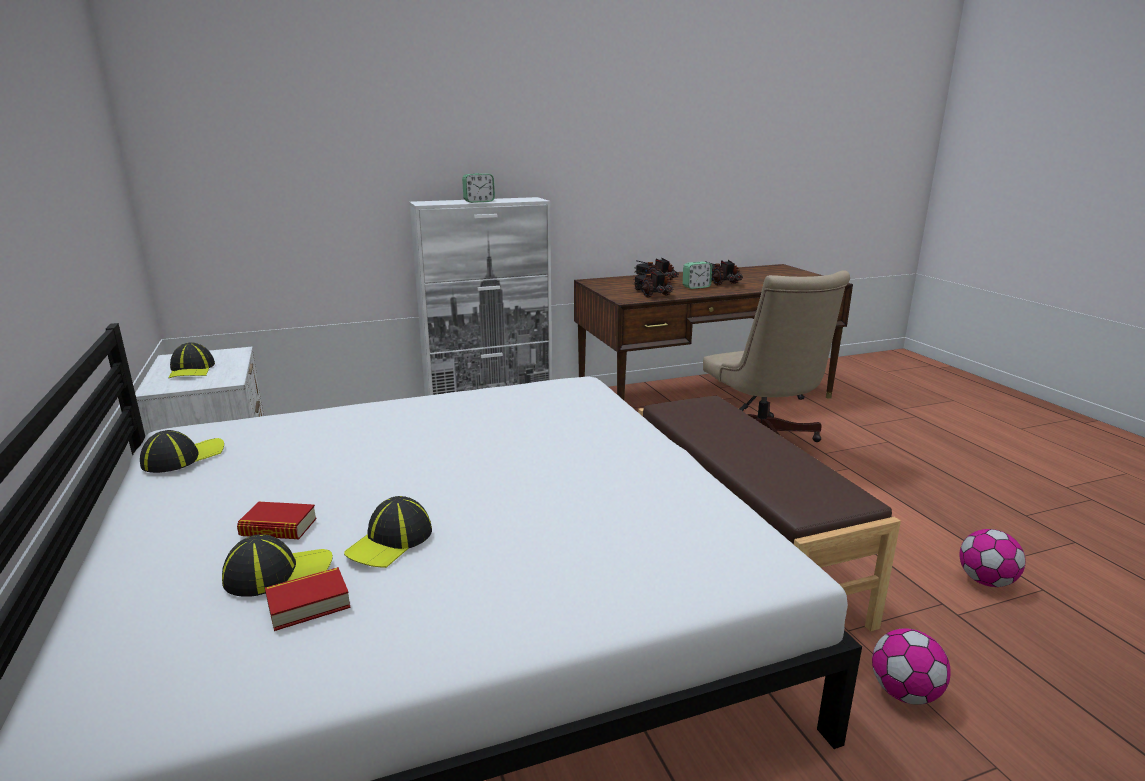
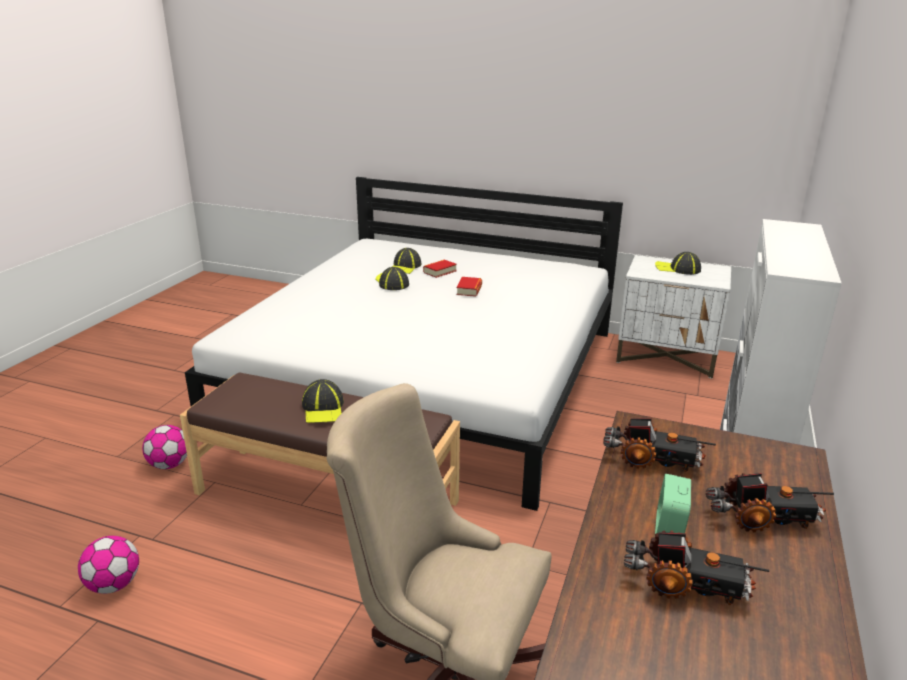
camera: 130 degrees right, 5 degrees up
cap [140,430,224,473] -> cap moved to [302,379,344,423]
book [265,567,351,631] -> book moved to [456,277,482,297]
alarm clock [462,173,495,203] -> none

